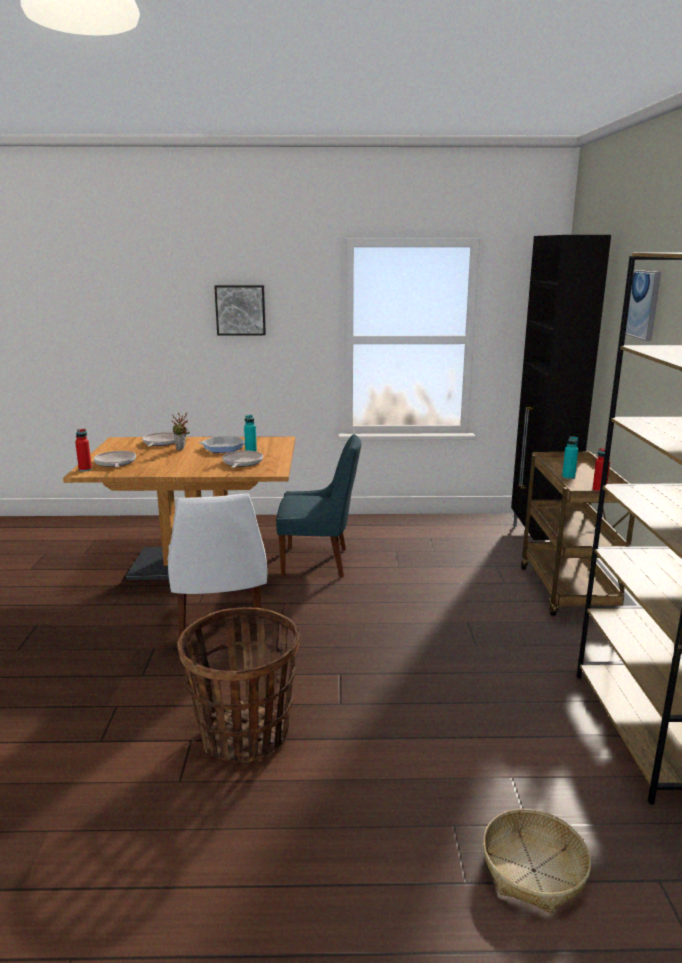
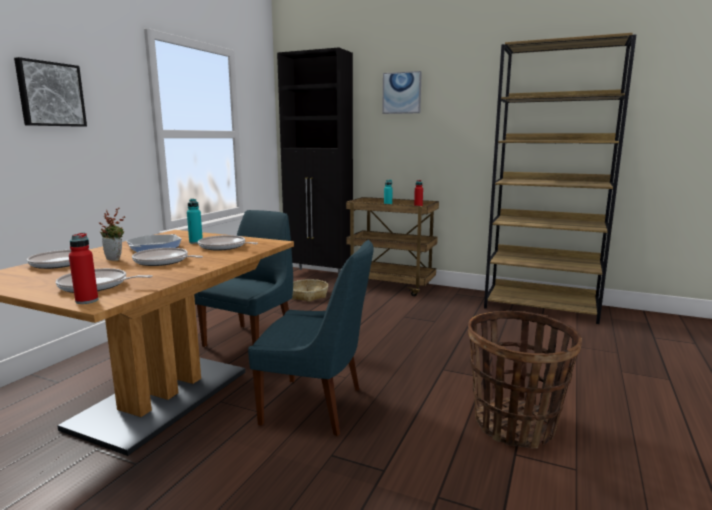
camera: 65 degrees left, 5 degrees down
white chair [167,493,267,638] -> blue chair [248,240,374,436]
basket [483,809,591,914] -> basket moved to [292,279,329,302]
none -> frying pan [132,248,203,266]

